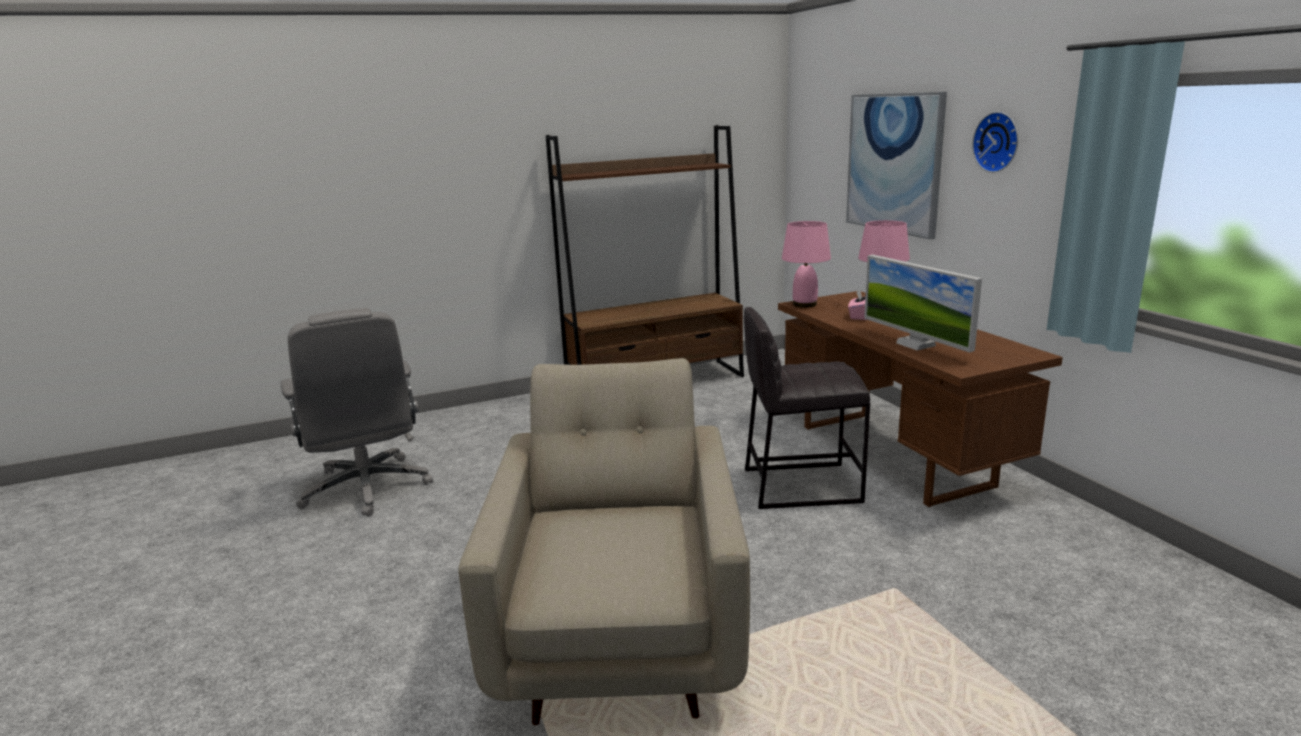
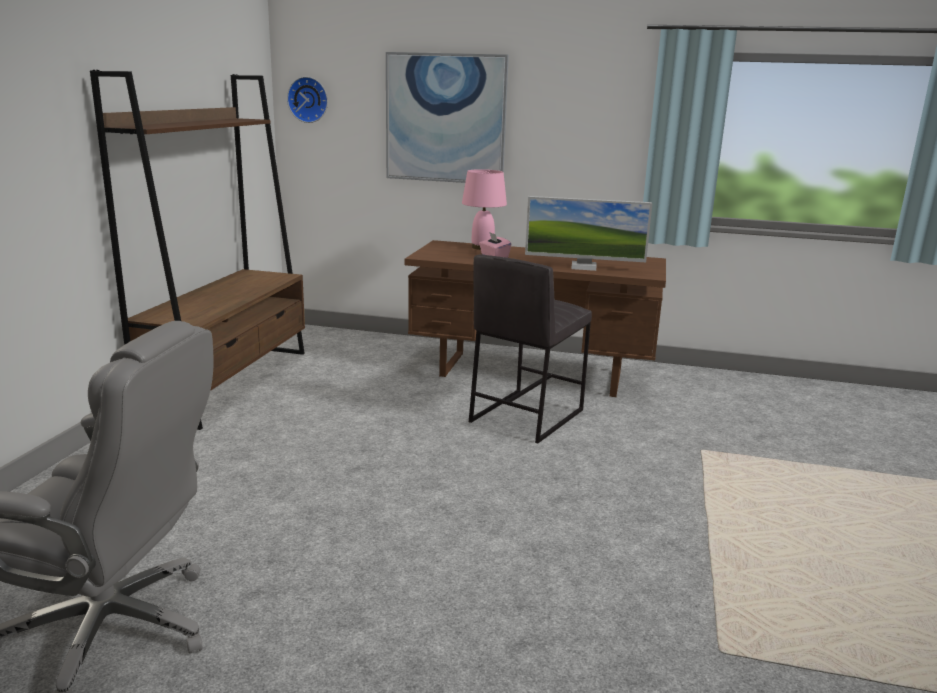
camera: 55 degrees left, 0 degrees up
beige armchair [458,358,750,725] -> none
pink table lamp [782,221,831,308] -> none
wall clock [972,112,1018,173] -> wall clock moved to [287,77,328,123]

